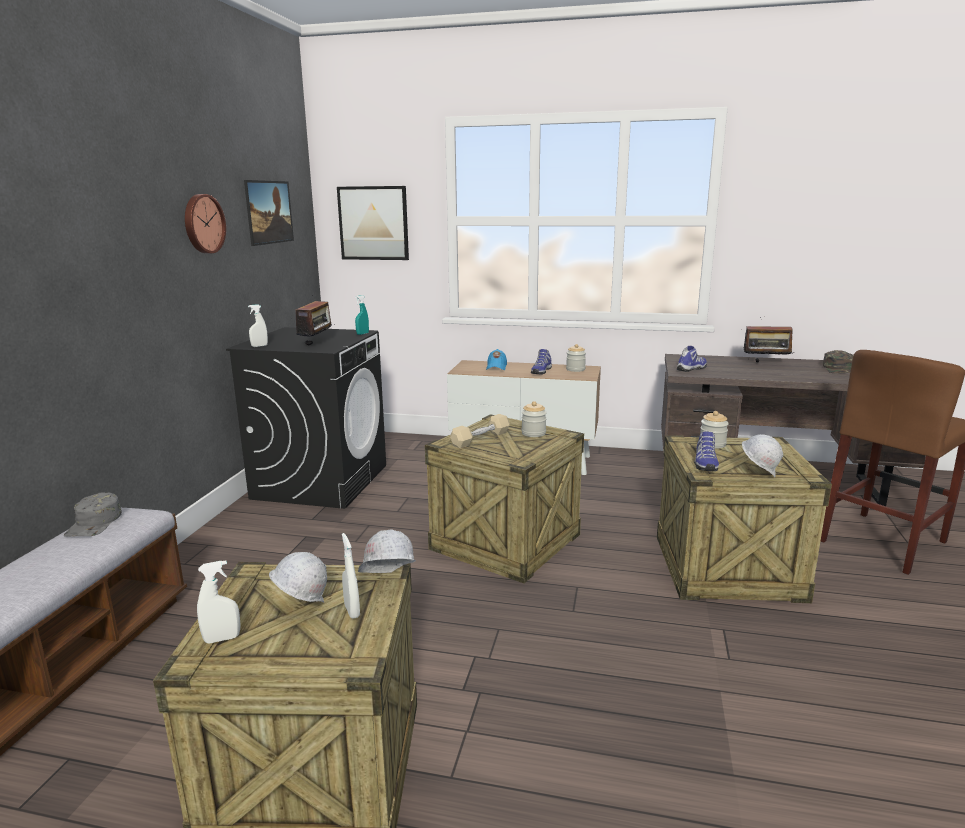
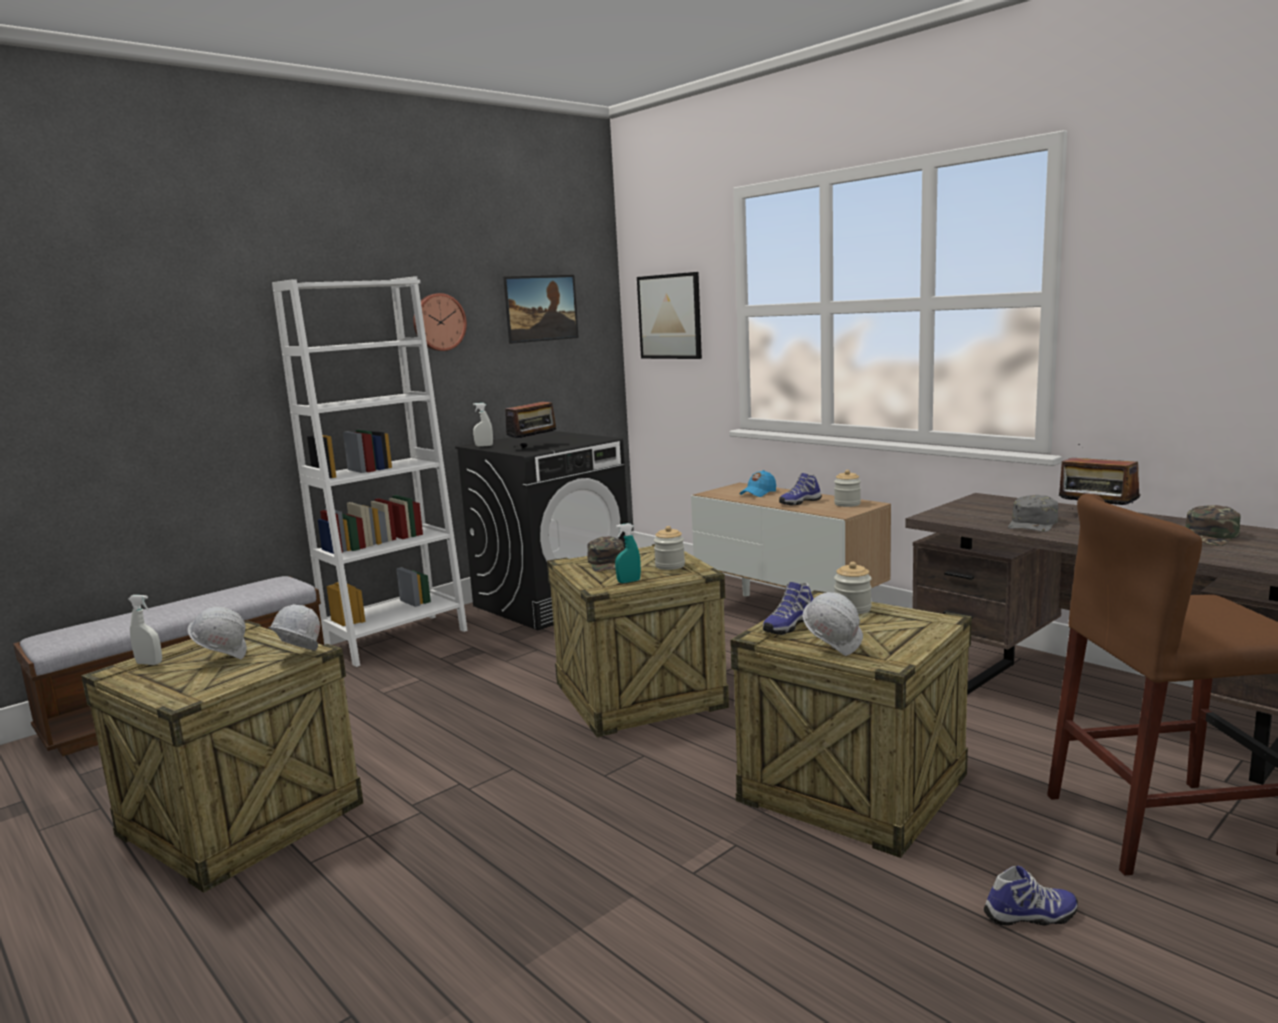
camera: 35 degrees right, 5 degrees down
grey cap [64,492,122,537] -> grey cap moved to [1008,495,1058,532]
white spray bottle [342,533,360,619] -> none
turquoise spray bottle [355,295,369,335] -> turquoise spray bottle moved to [615,523,641,583]
beige dumbbell [450,414,510,448] -> green cap [587,536,624,572]
shoe [677,346,707,372] -> shoe moved to [984,865,1078,926]
none -> white bookcase [272,277,468,667]

